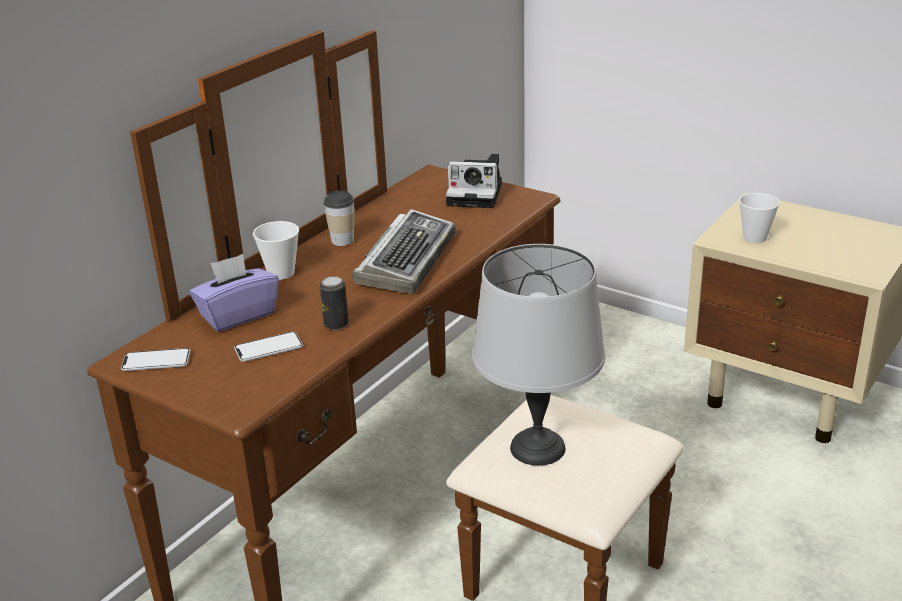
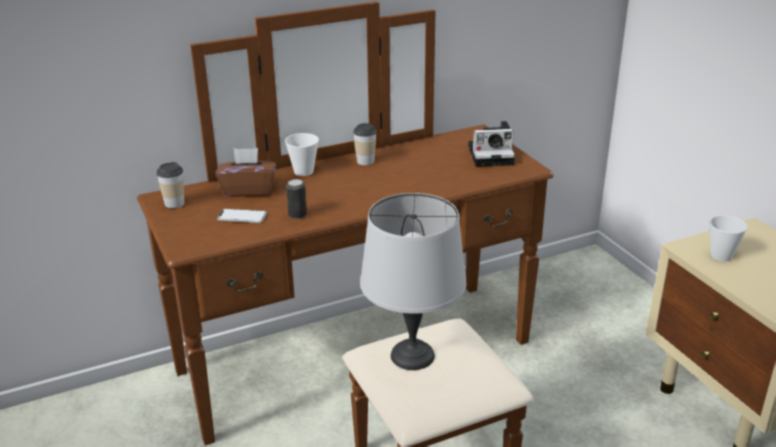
camera: 30 degrees right, 0 degrees up
phone [121,348,191,371] -> cup [156,162,184,208]
purple tissue box [189,254,279,332] -> brown tissue box [216,148,276,197]
keyboard [352,209,456,294] -> none
camera [446,154,502,208] -> camera turned 45 degrees counterclockwise [468,121,515,167]

